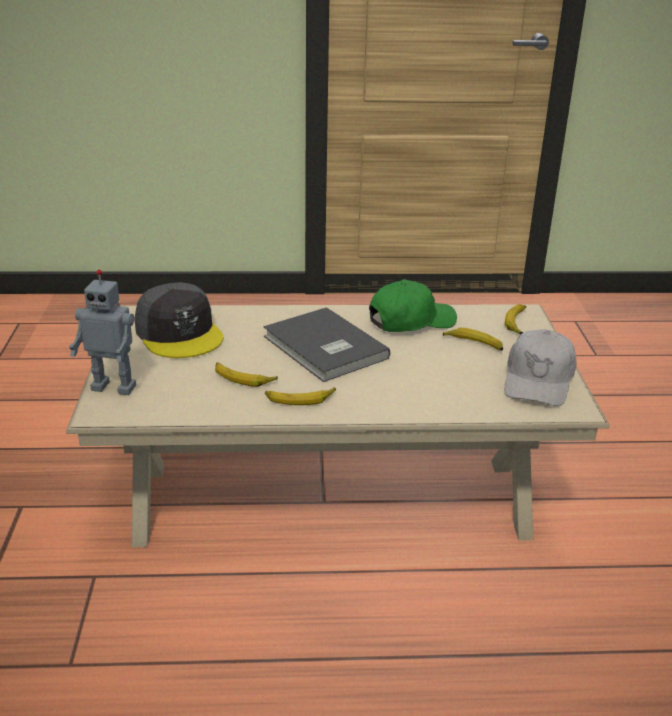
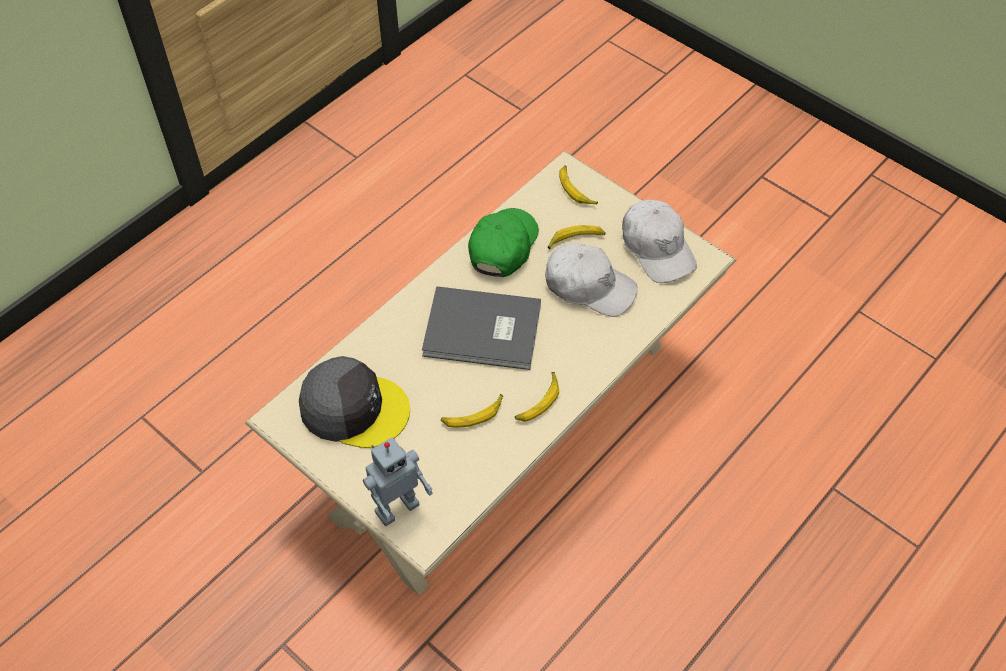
camera: 45 degrees left, 25 degrees up
none -> white cap [545,243,638,317]

